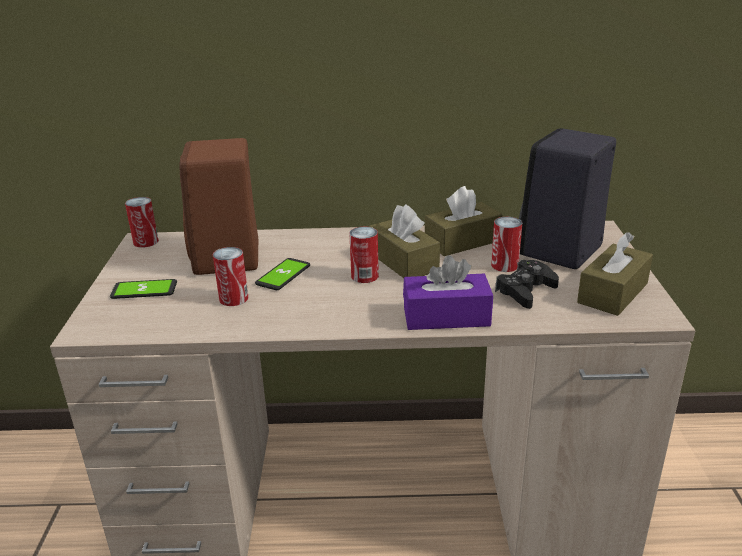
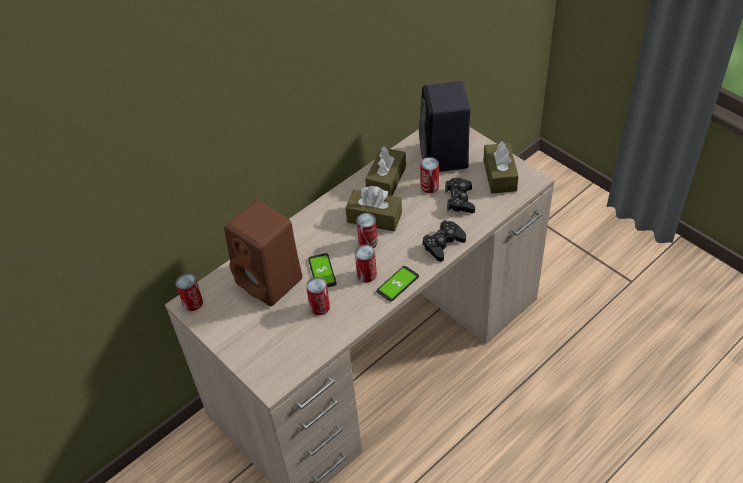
camera: 40 degrees left, 20 degrees up
phone [110,279,177,299] -> phone moved to [376,266,419,301]
purple tissue box [403,255,493,330] -> black game controller [423,220,466,262]
none -> can [355,245,377,282]

